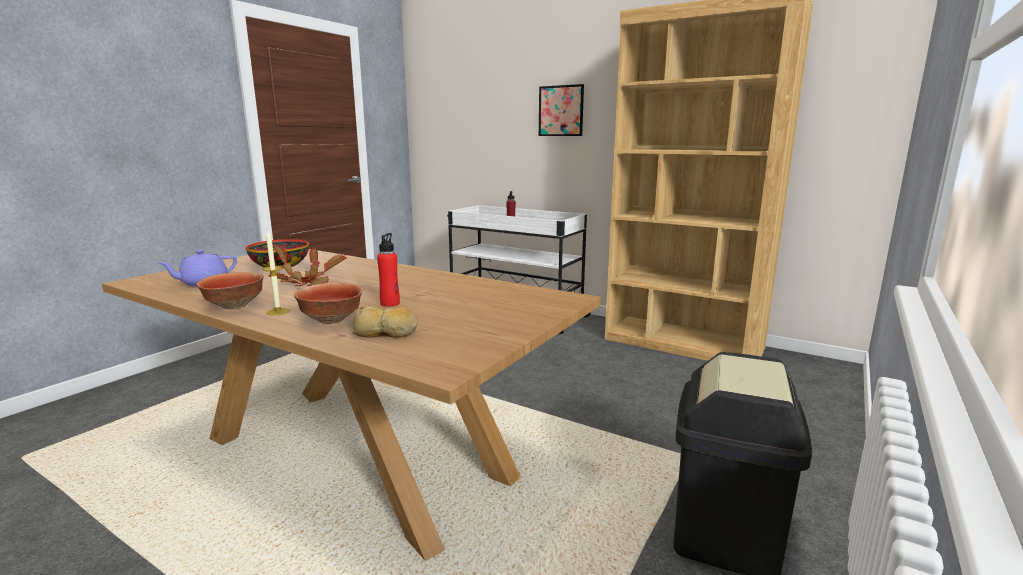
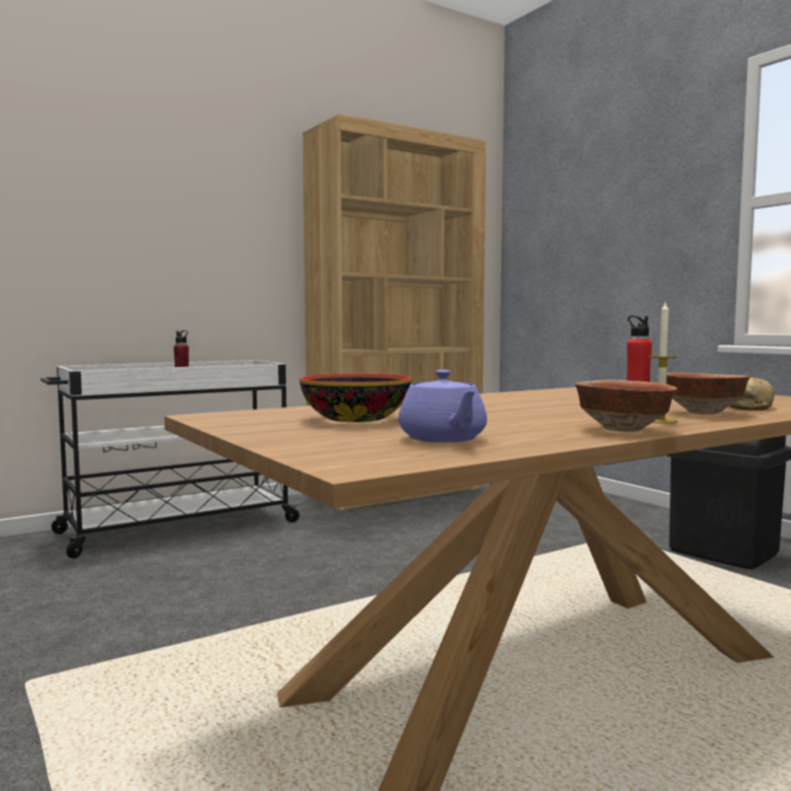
camera: 65 degrees left, 10 degrees down
potted plant [268,244,347,286] -> none
picture [539,84,584,136] -> none

